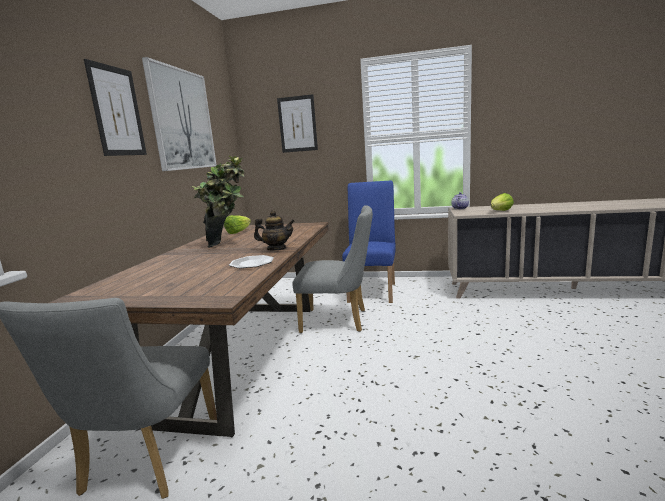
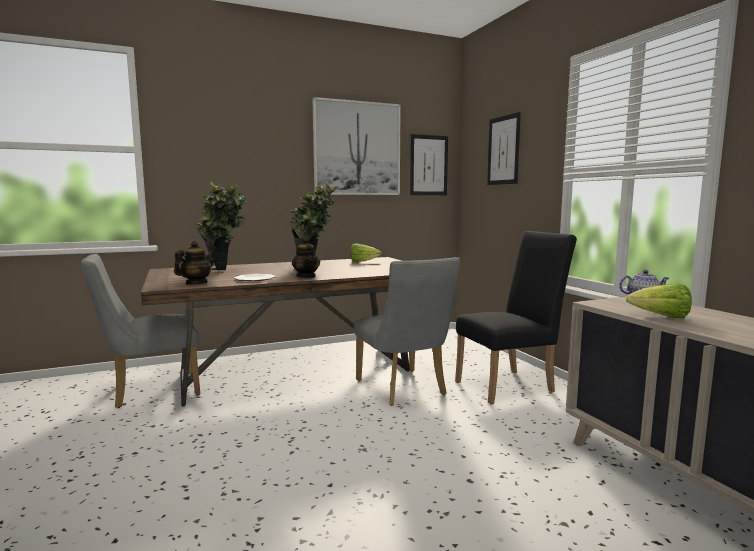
camera: 55 degrees right, 5 degrees down
picture [84,59,147,156] -> picture moved to [410,134,448,195]
blue chair [342,180,396,303] -> black chair [455,231,577,404]
none -> teapot [174,241,215,284]
none -> potted plant [192,182,248,270]

